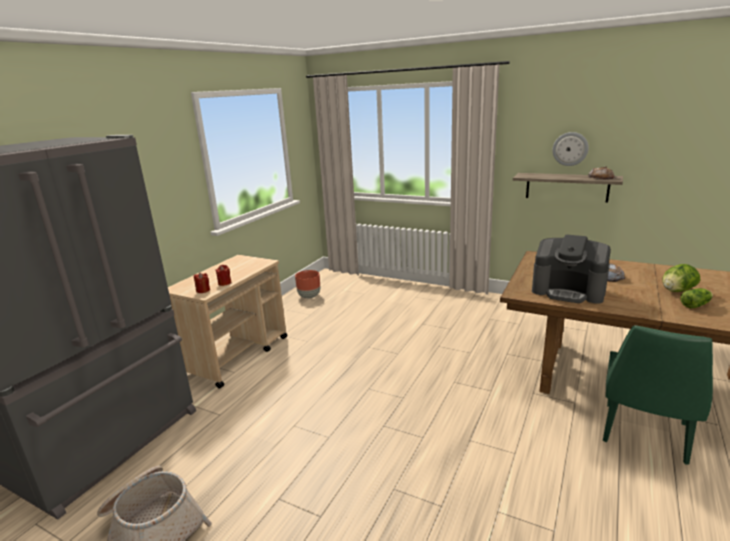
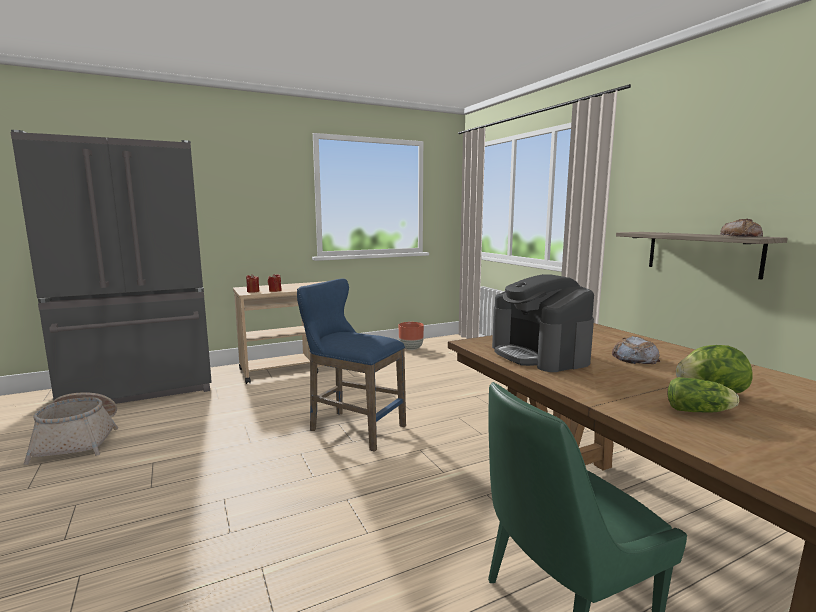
camera: 35 degrees right, 10 degrees down
wall clock [552,132,589,166] -> none
none -> blue stool [297,279,406,452]

